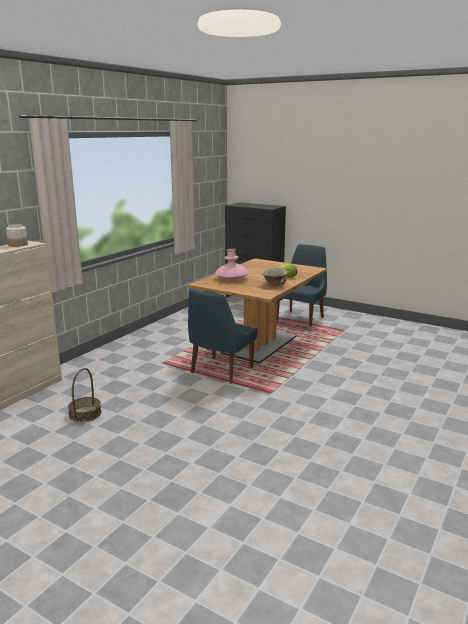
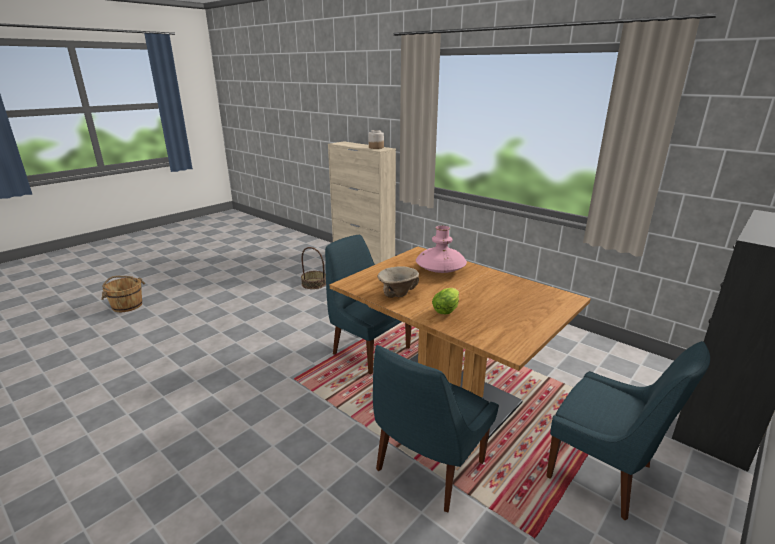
camera: 100 degrees right, 5 degrees up
none -> brown bucket [101,276,145,312]
none -> blue chair [373,345,499,512]

